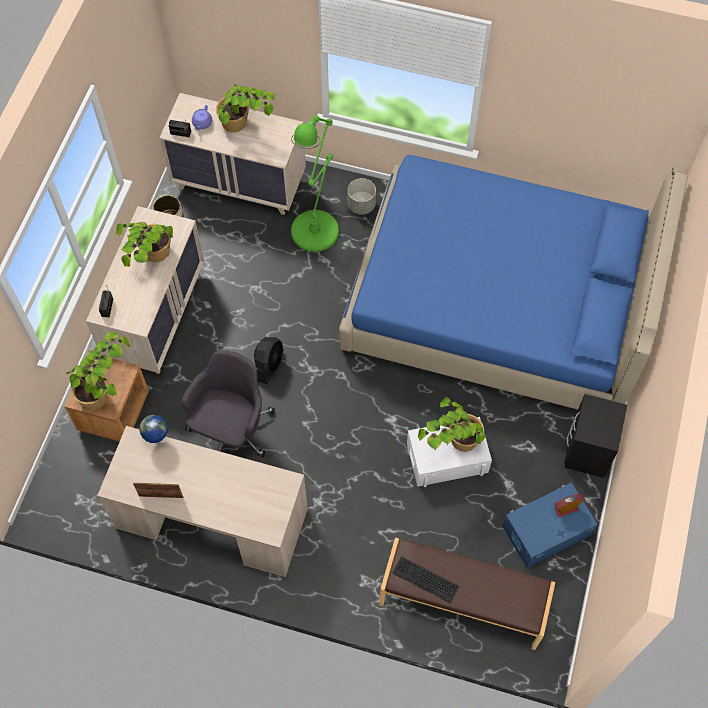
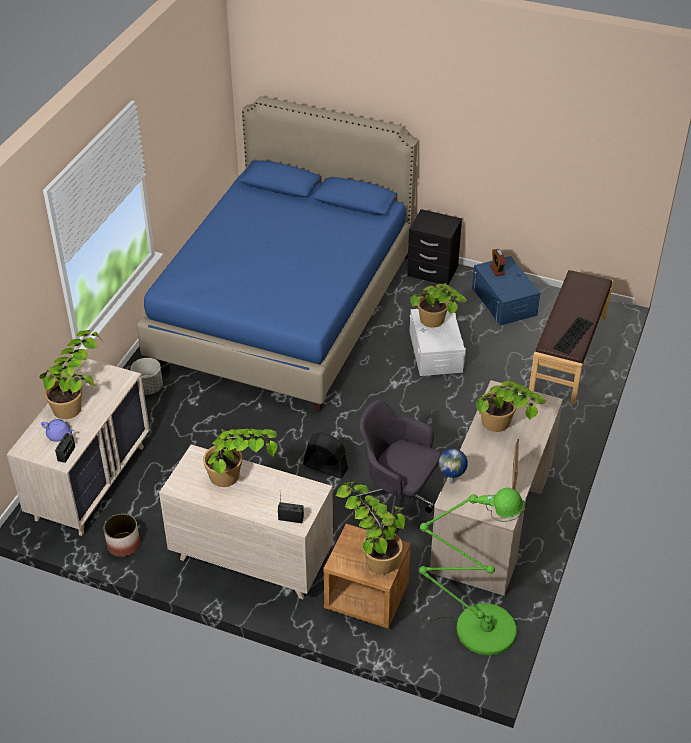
camera: 85 degrees left, 20 degrees down
green floor lamp [291,115,339,252] -> green floor lamp moved to [419,488,526,656]
none -> potted plant [476,379,546,432]

